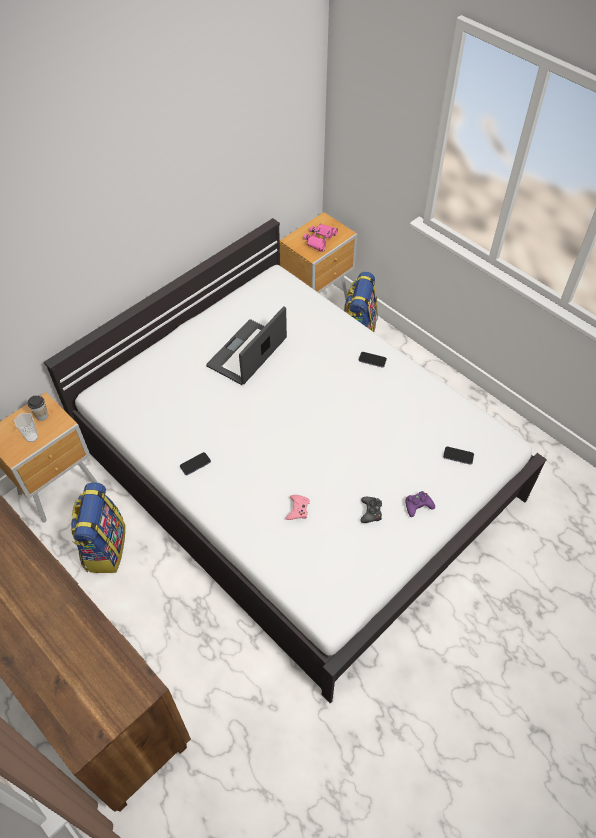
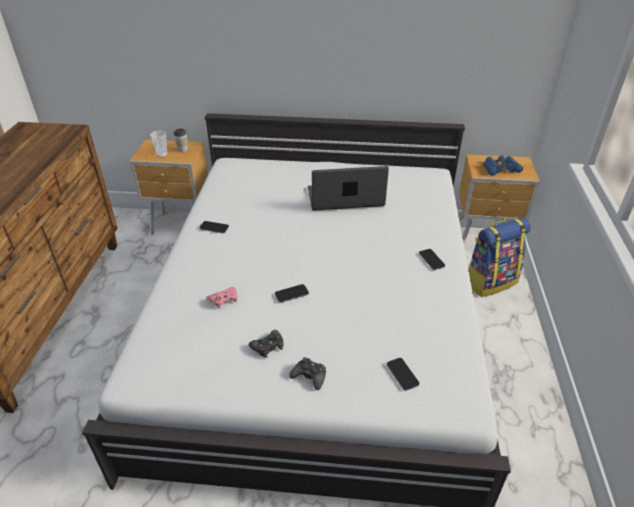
camera: 50 degrees right, 15 degrees down
backpack [71,483,125,573] -> none
pink binoculars [304,224,338,252] -> blue binoculars [483,155,523,176]
purple game controller [405,491,435,517] -> black game controller [289,357,326,390]
none -> phone [275,284,309,303]

